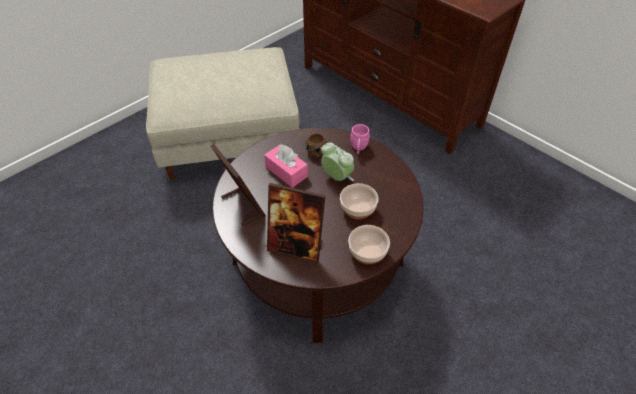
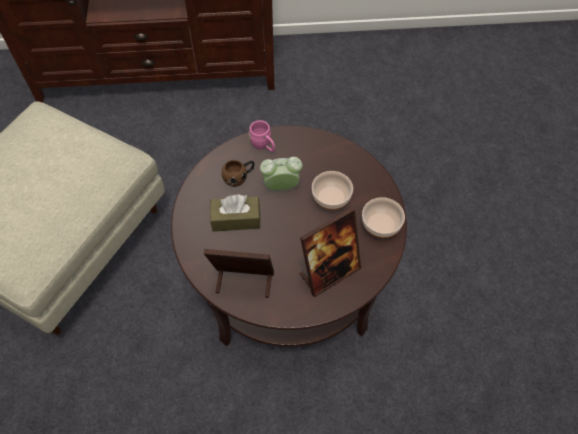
camera: 50 degrees left, 10 degrees up
pink tissue box [264,144,308,188] -> brown tissue box [210,194,261,232]

